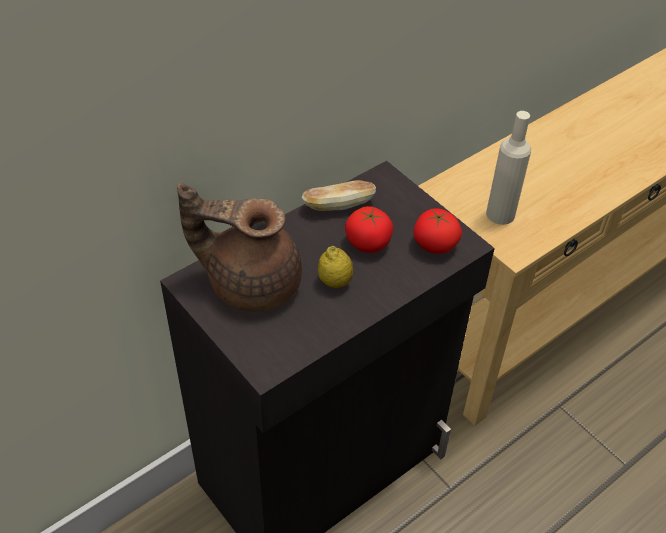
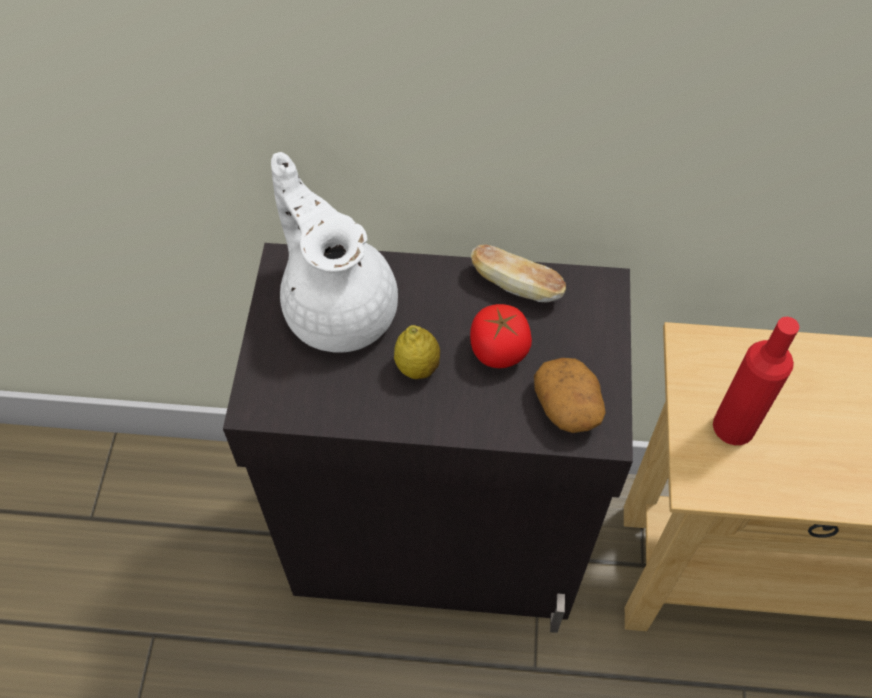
camera: 45 degrees right, 10 degrees up
brown teapot [177,183,302,312] -> white teapot [271,152,398,353]
tomato [414,208,462,254] -> potato [534,358,606,433]
beige bottle [486,111,531,225] -> red bottle [713,317,799,445]

